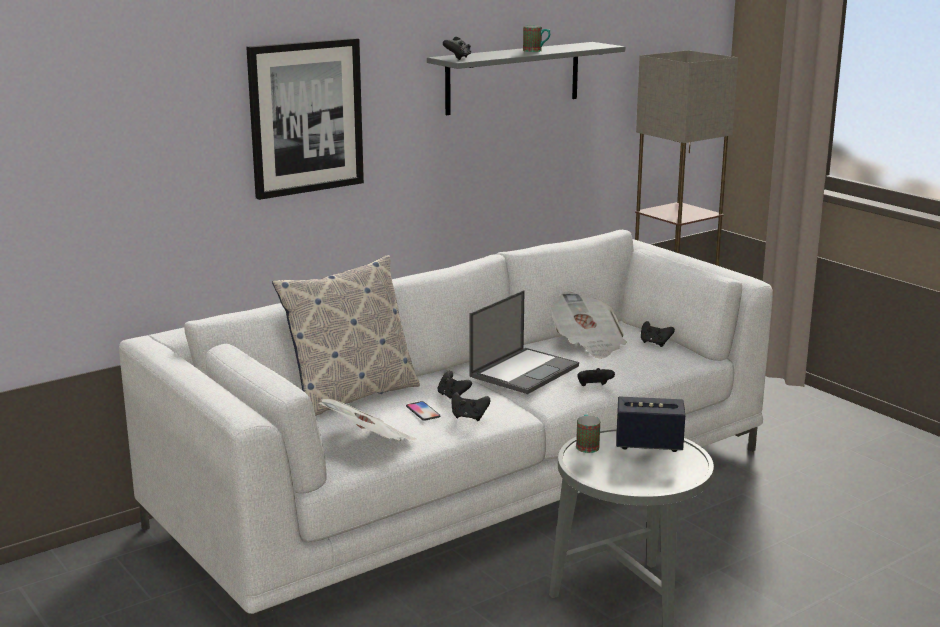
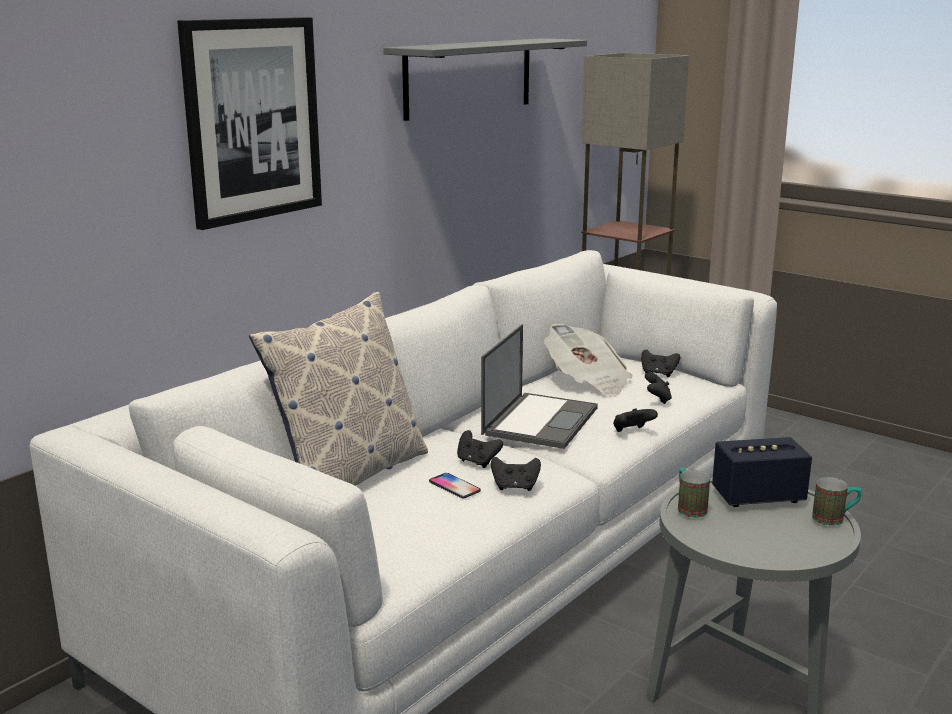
camera: 15 degrees left, 0 degrees up
newspaper [319,399,416,441] -> none
black game controller [443,37,471,60] -> black game controller moved to [645,372,672,404]
mug [523,25,550,52] -> mug moved to [812,477,861,525]

